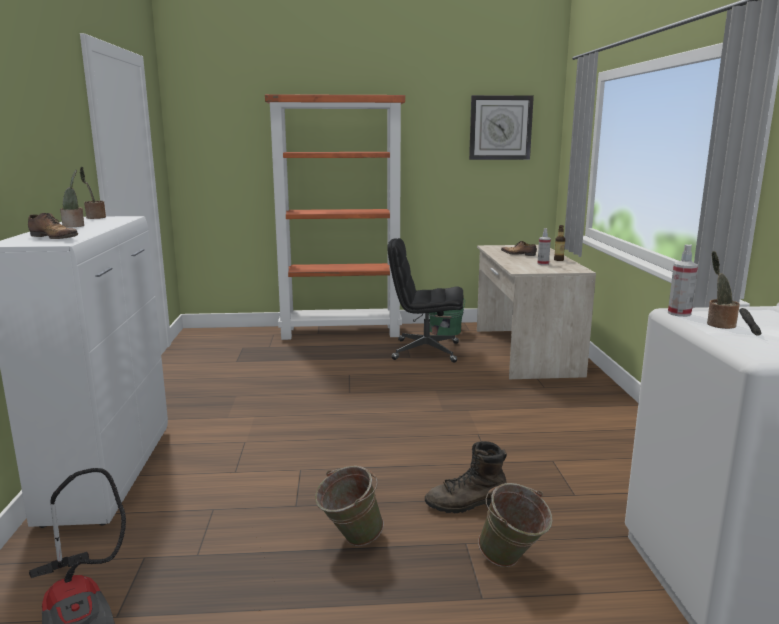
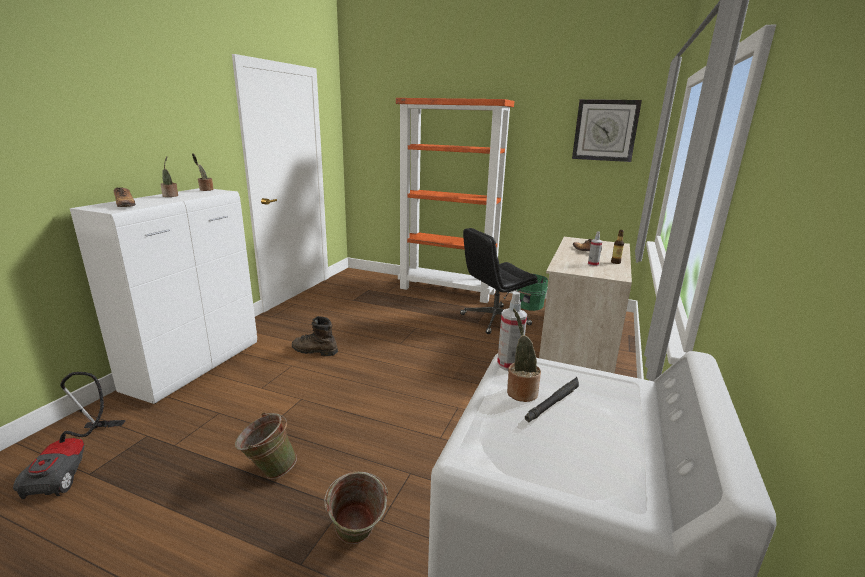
camera: 25 degrees right, 5 degrees up
black office chair [387,238,464,363] -> black office chair turned 60 degrees counterclockwise [460,228,538,334]
brown boot [425,441,507,513] -> brown boot moved to [292,316,338,356]

